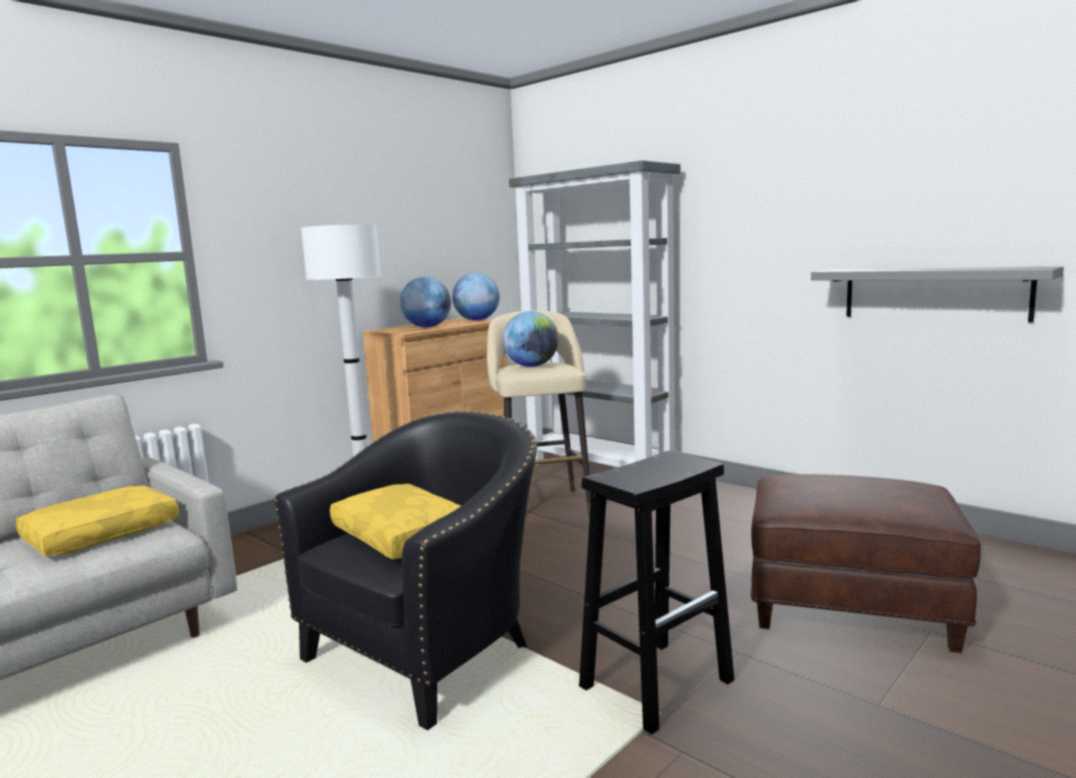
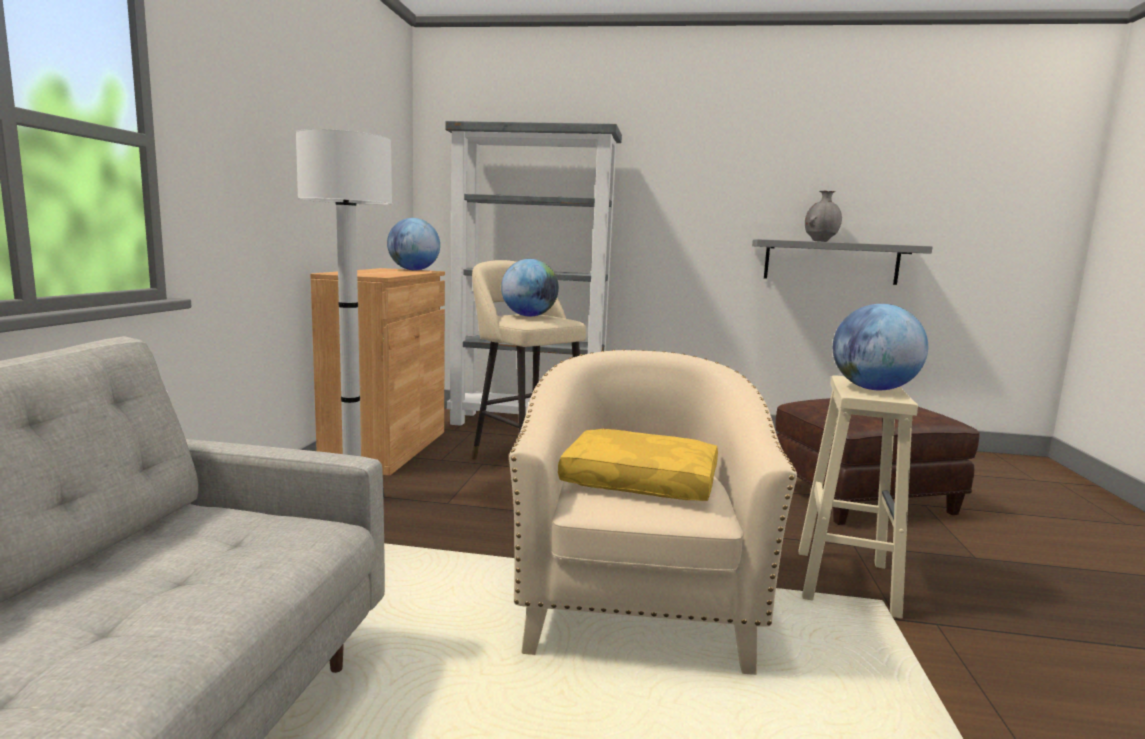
camera: 35 degrees left, 0 degrees up
yellow pillow [16,486,179,557] -> none
black armchair [275,411,537,730] -> beige armchair [509,349,797,675]
globe [400,277,451,327] -> globe moved to [833,304,928,390]
black stool [579,451,734,735] -> beige stool [799,375,918,619]
none -> grey vase [805,190,842,242]

